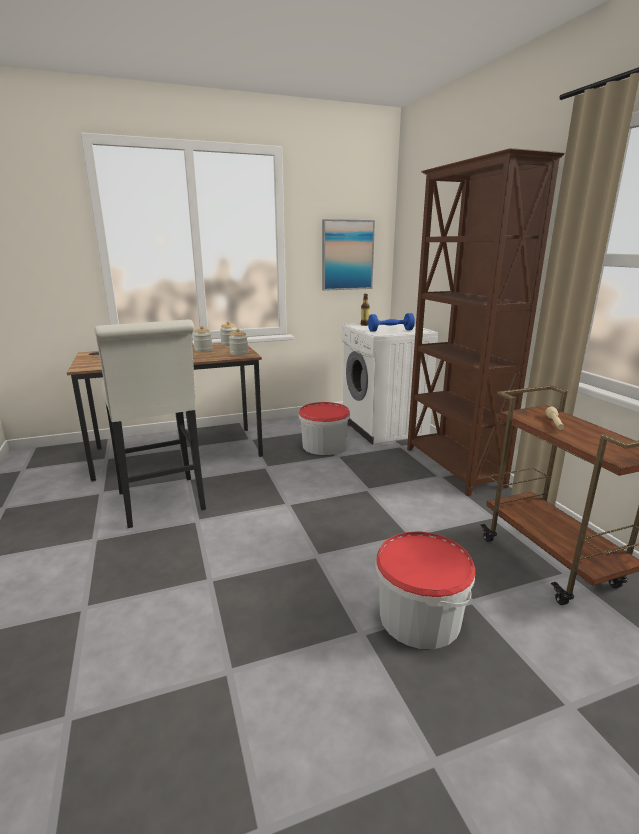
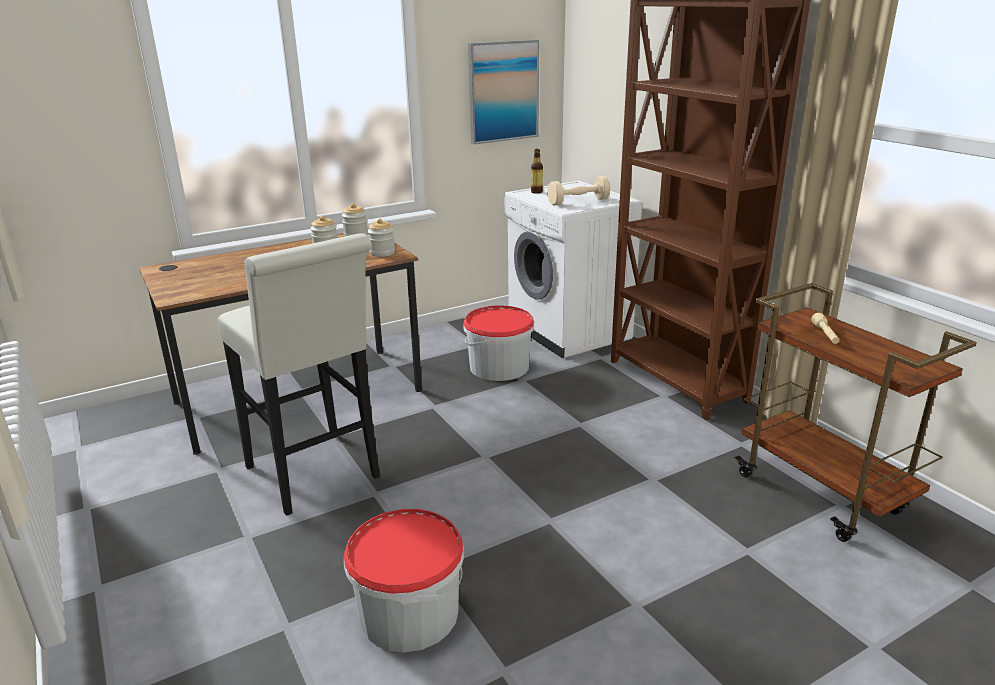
camera: 10 degrees left, 5 degrees up
blue dumbbell [368,313,415,332] -> beige dumbbell [547,176,610,205]
bucket [375,531,475,649] -> bucket moved to [344,509,464,653]

